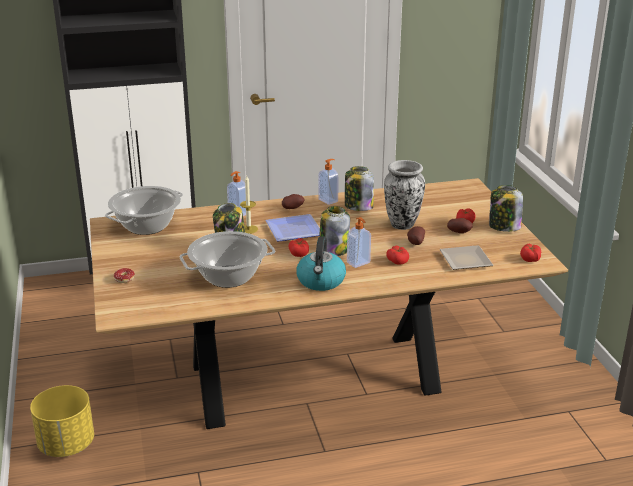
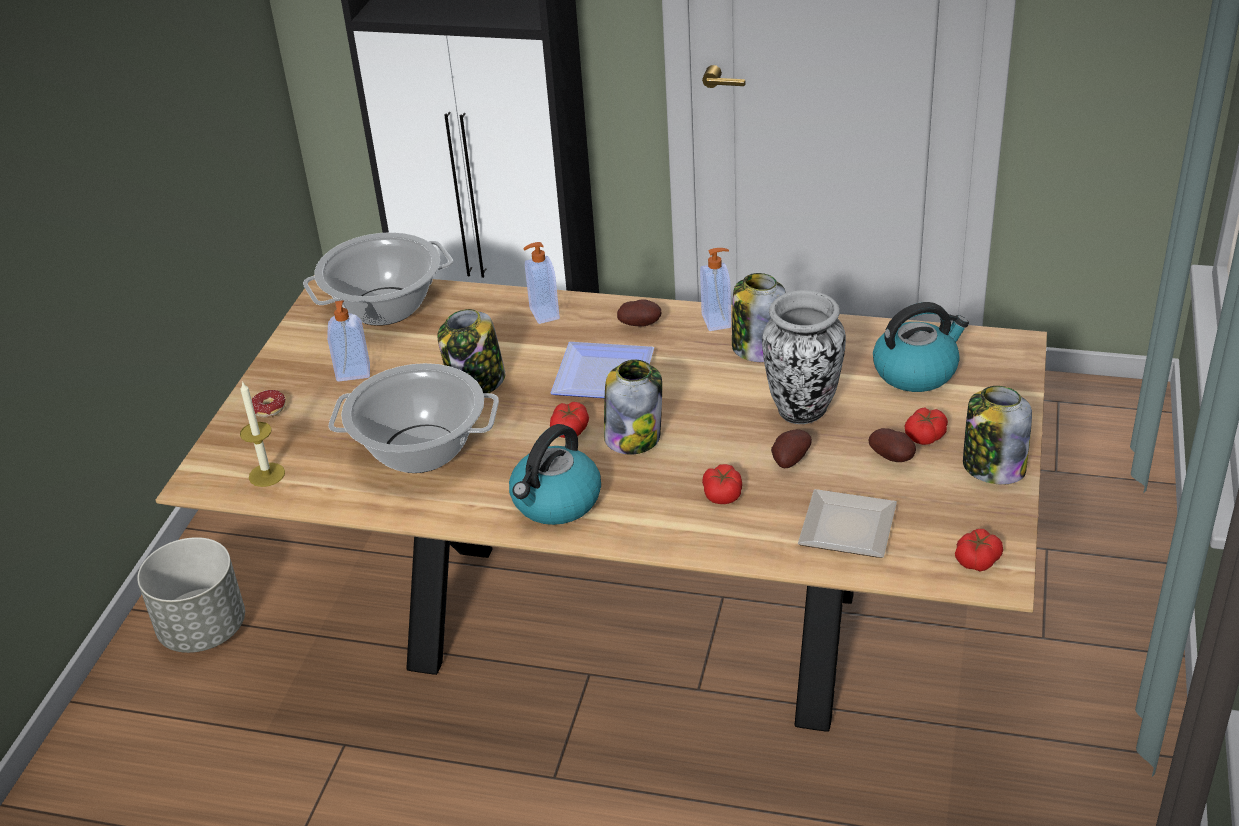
camera: 30 degrees right, 10 degrees up
yellow planter [30,385,94,457] -> grey planter [137,537,245,653]
candle [240,176,258,234] -> candle moved to [240,381,285,487]
soap dispenser [347,217,371,268] -> soap dispenser moved to [327,300,370,381]
none -> kettle [873,302,969,392]

